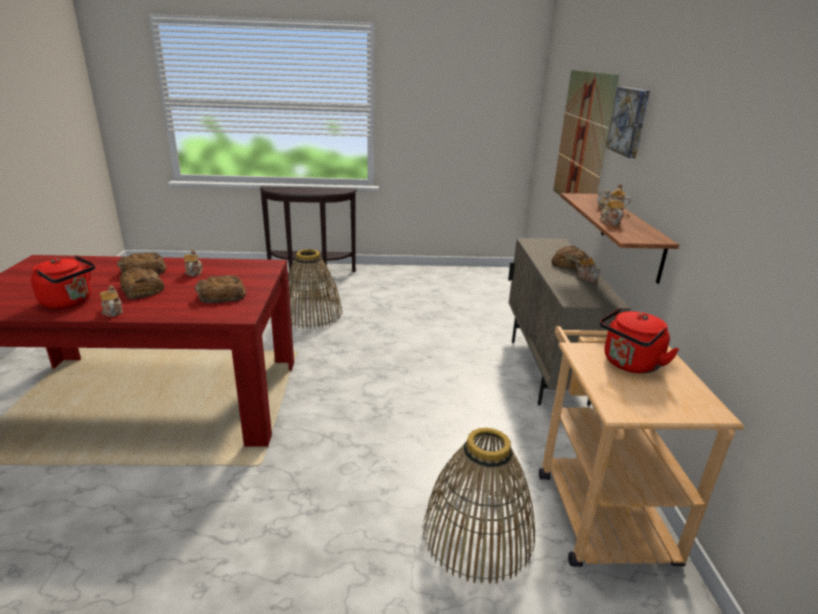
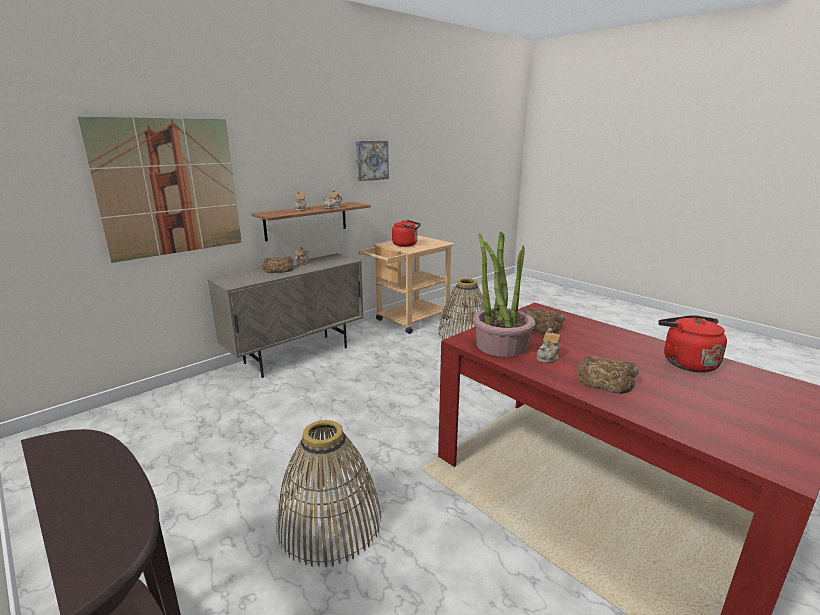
camera: 130 degrees left, 5 degrees down
teapot [100,285,123,316] -> none
bread [120,267,164,299] -> none
picture [606,87,650,158] -> picture moved to [356,141,389,181]
none -> potted plant [473,232,535,357]

